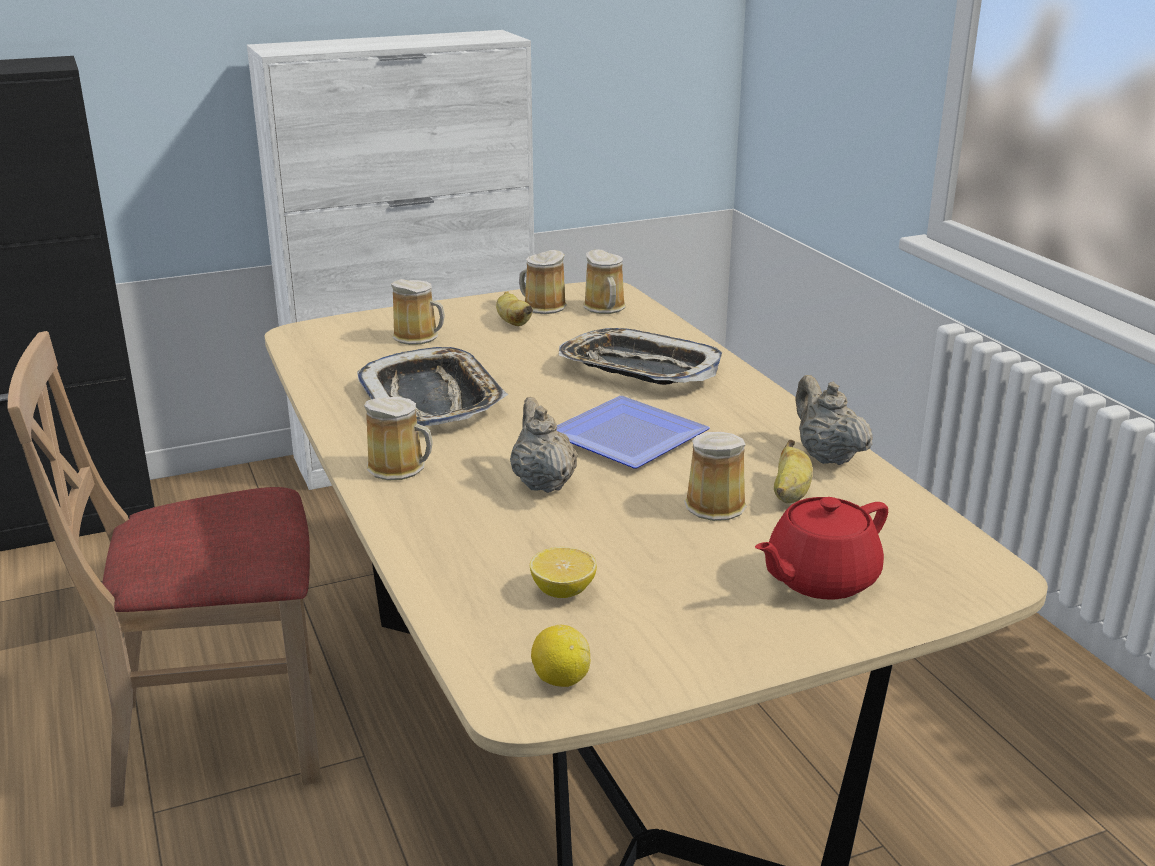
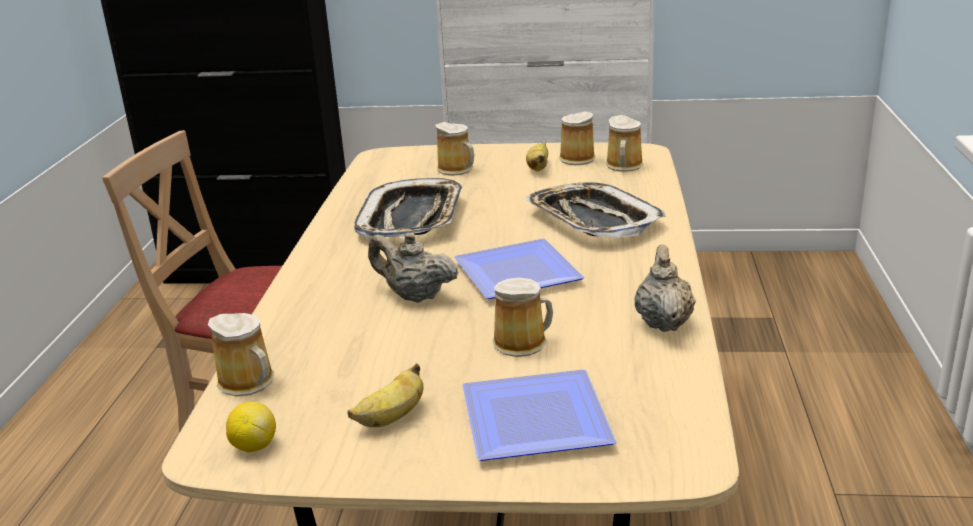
camera: 30 degrees right, 0 degrees up
mug [364,397,433,480] -> mug moved to [208,313,274,397]
beige teapot [510,397,578,493] -> beige teapot turned 75 degrees counterclockwise [368,233,459,303]
lemon [530,547,597,598] -> none
red teapot [755,497,888,599] -> plate [462,369,616,461]
banana [774,440,813,503] -> banana moved to [347,363,423,428]

